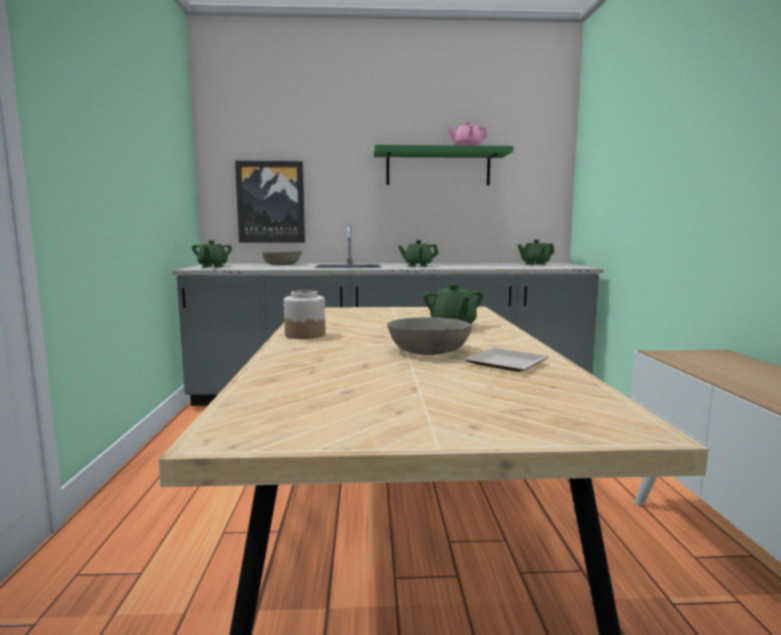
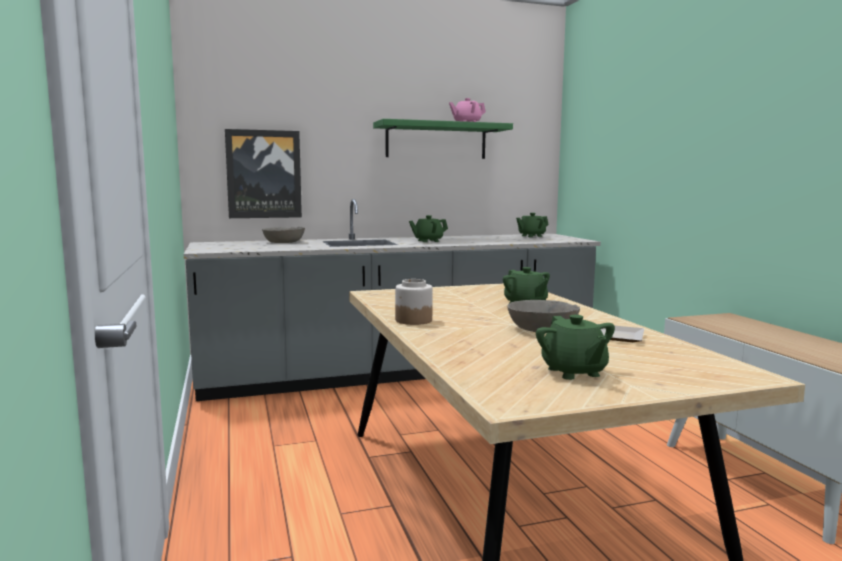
camera: 15 degrees left, 0 degrees up
green teapot [192,240,232,268] -> green teapot moved to [536,315,615,380]

